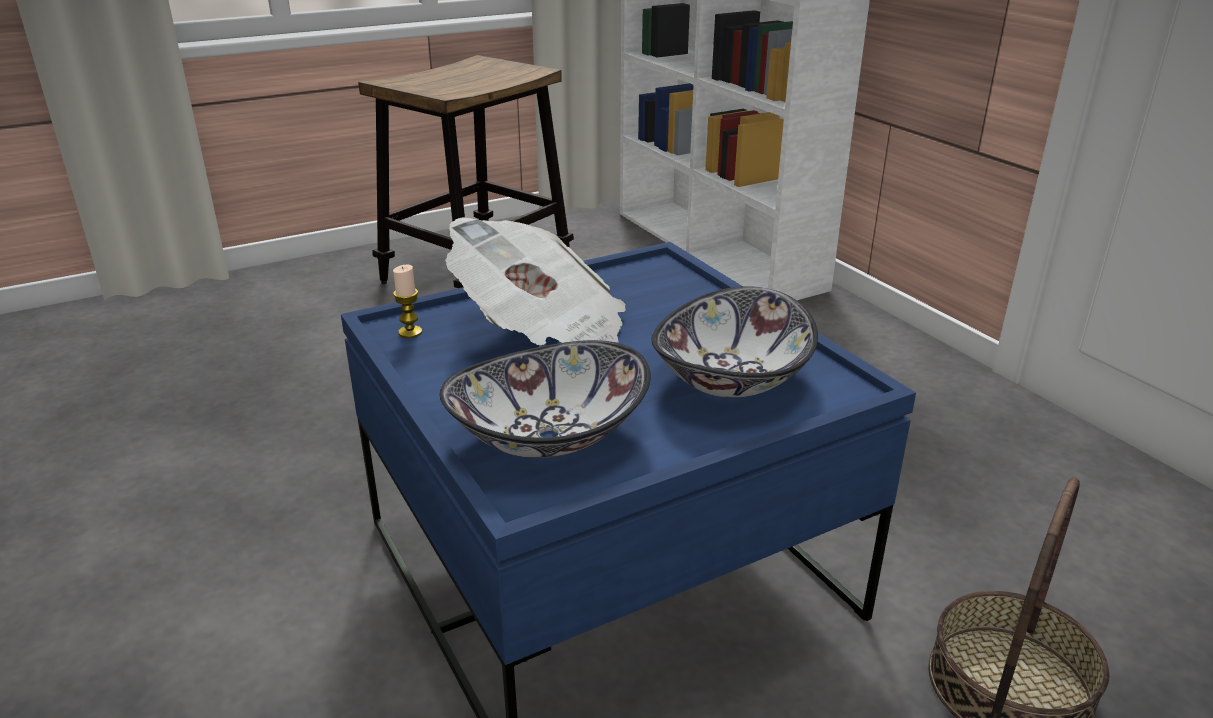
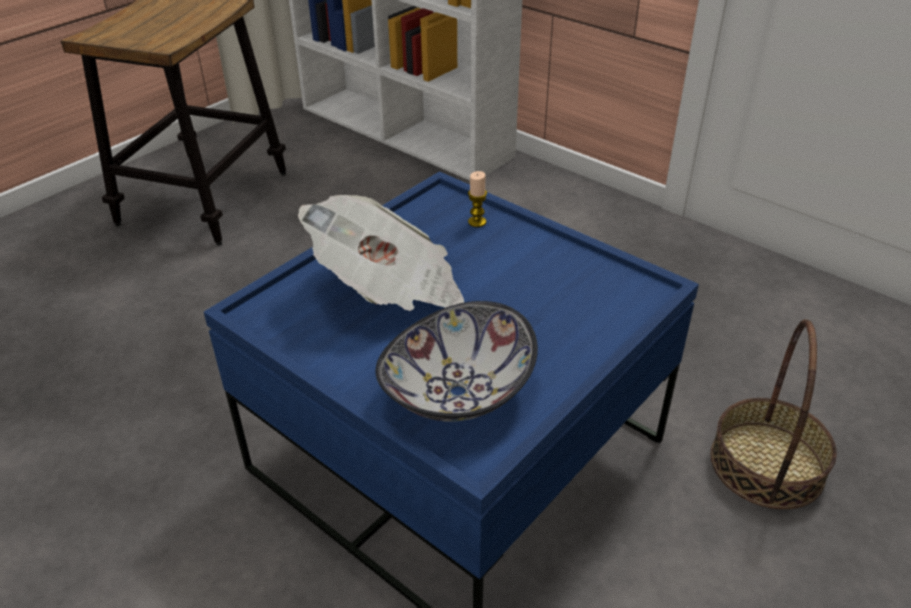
camera: 20 degrees left, 10 degrees up
candle [393,265,422,338] -> candle moved to [468,171,487,227]
bowl [651,286,818,398] -> none

